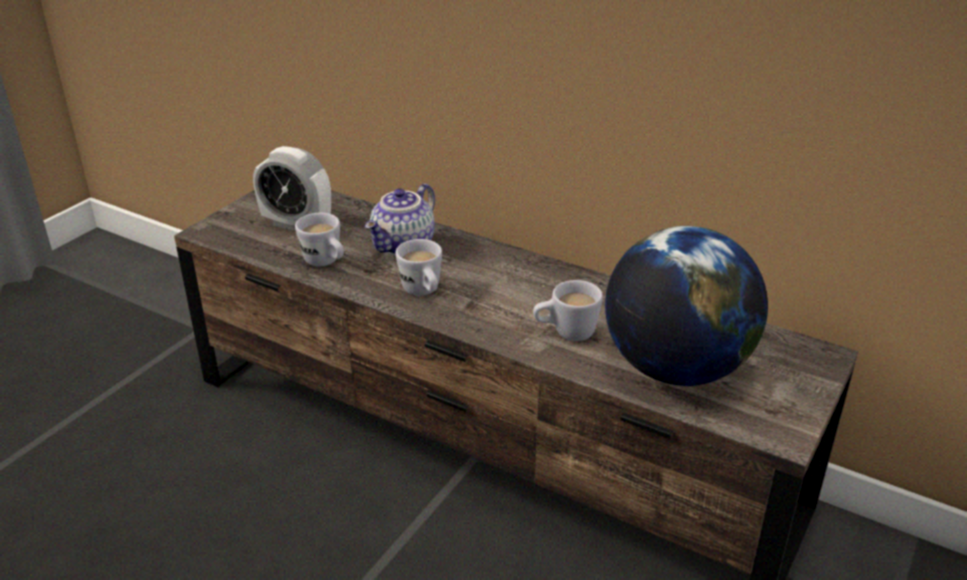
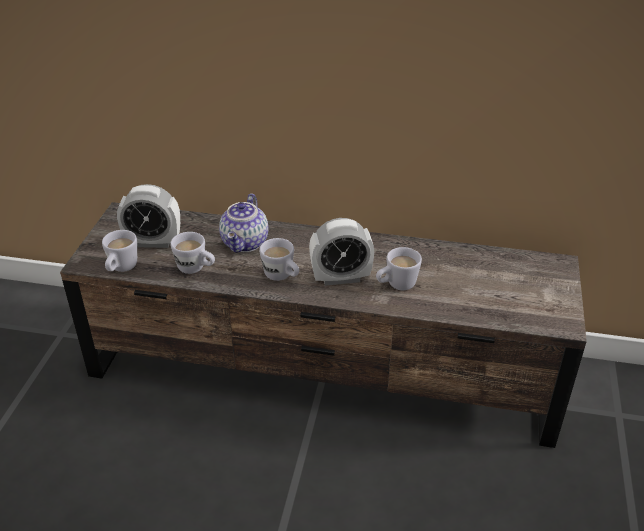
camera: 20 degrees left, 5 degrees up
globe [605,226,768,386] -> none
none -> white mug [102,230,137,272]
none -> alarm clock [309,218,374,286]

